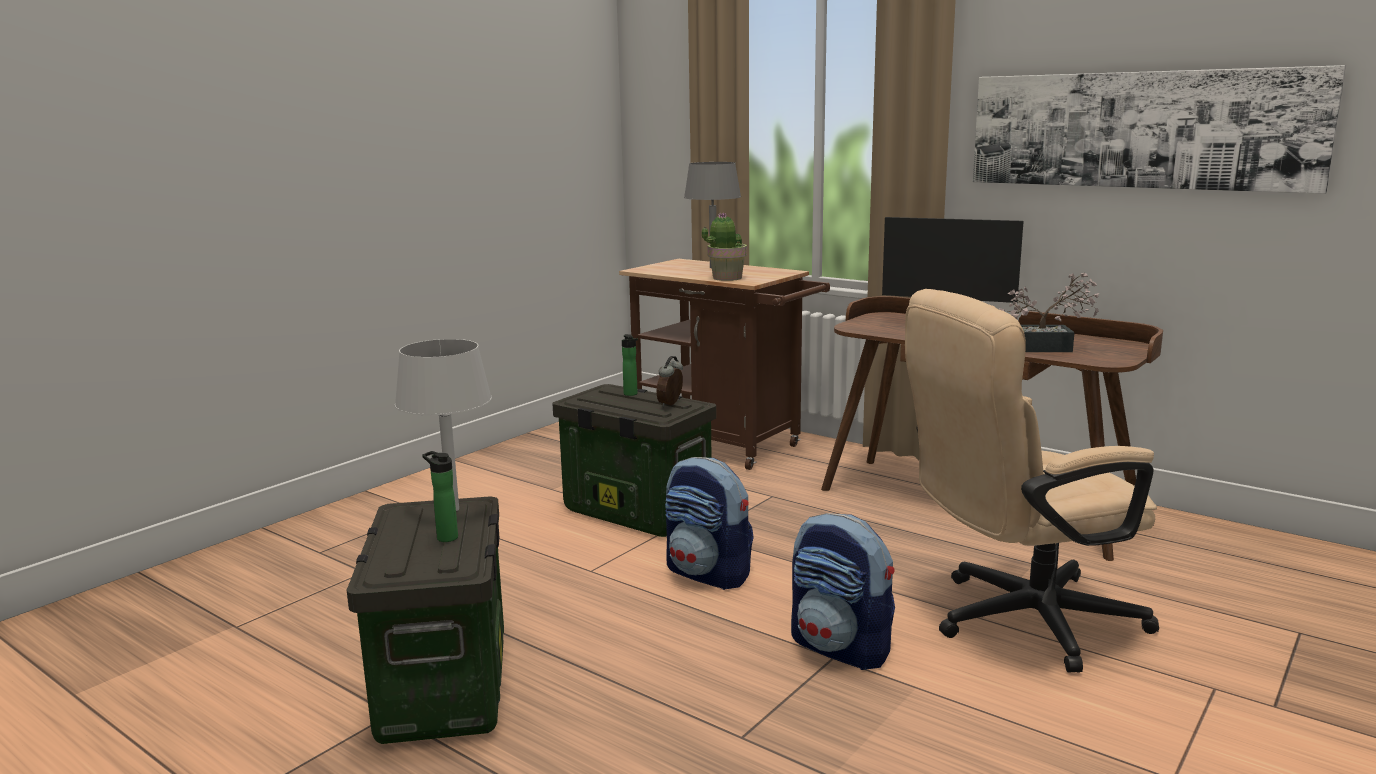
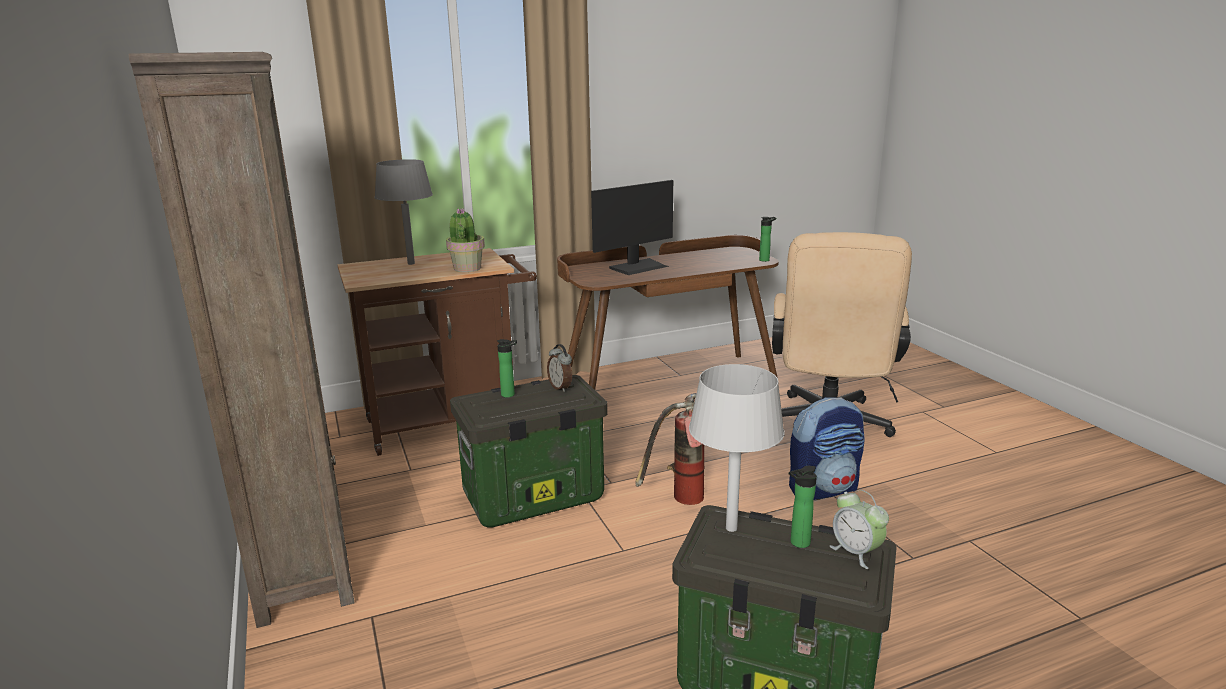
camera: 60 degrees left, 5 degrees up
backpack [665,457,754,590] -> fire extinguisher [635,393,704,505]
picture [973,65,1346,194] -> none
potted plant [999,273,1099,352] -> none
none -> brown bookcase [129,52,355,628]
none -> bottle [759,217,776,262]
none -> alarm clock [830,490,889,569]

